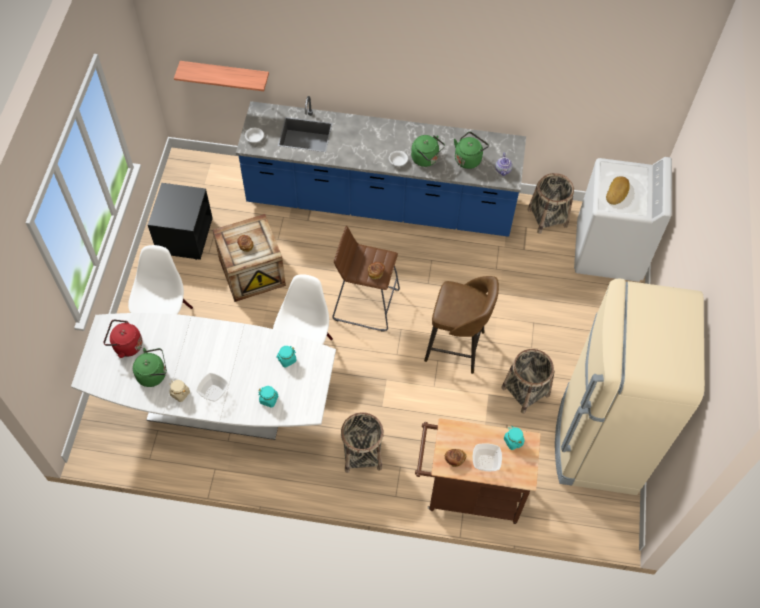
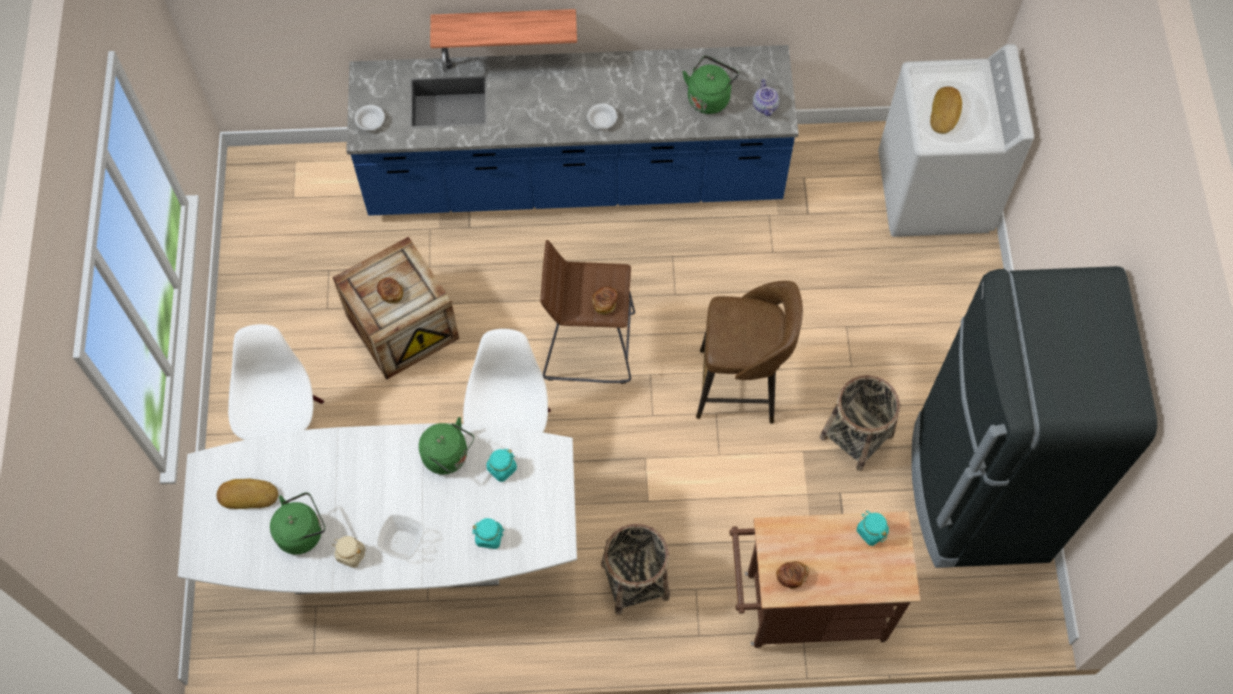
camera: 10 degrees left, 5 degrees up
red kettle [104,320,143,358] -> bread [216,479,278,509]
black nightstand [148,183,213,260] -> none
shelf [174,61,269,91] -> shelf moved to [430,9,577,48]
green kettle [411,135,445,167] -> green kettle moved to [419,417,474,475]
bowl [473,443,502,471] -> none
basket [528,173,574,234] -> none
beige fridge [555,278,705,495] -> black fridge [912,266,1157,568]

